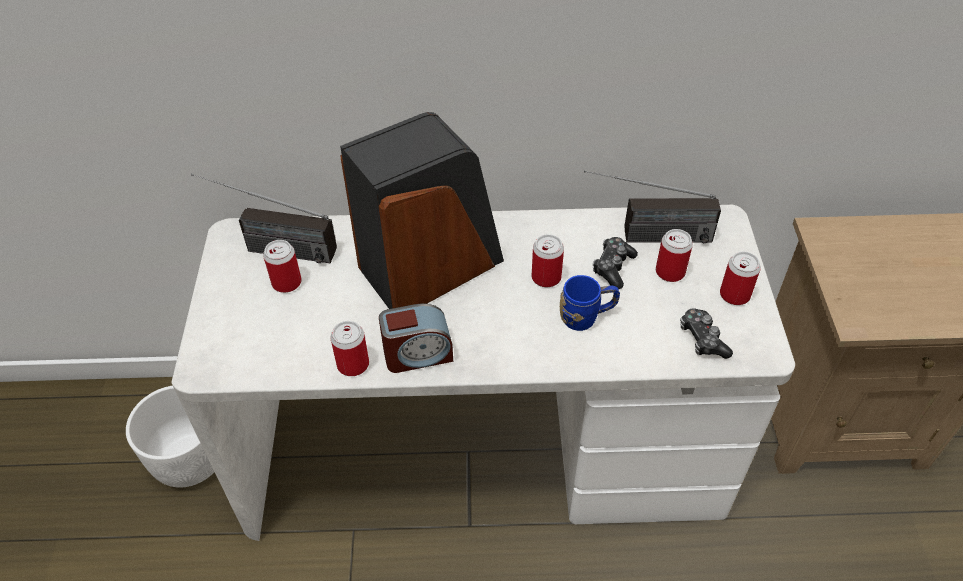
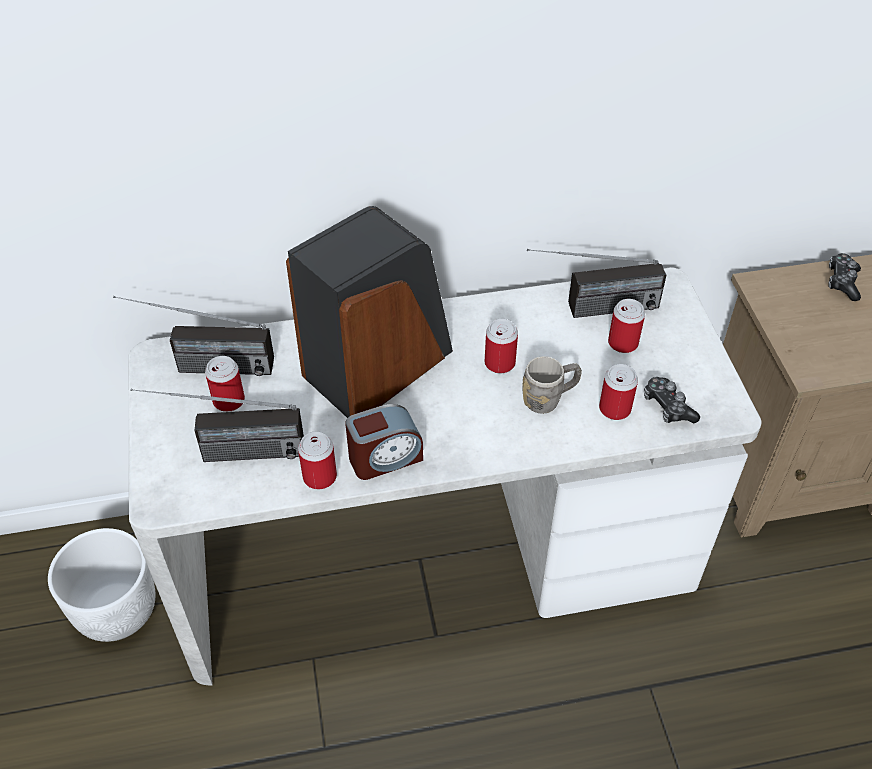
camera: 10 degrees left, 0 degrees up
blue mug [560,275,620,331] -> grey mug [522,356,582,414]
game controller [593,237,638,289] -> game controller moved to [828,253,861,301]
can [720,252,761,305] -> can moved to [599,364,638,420]
none -> radio [131,389,304,462]

